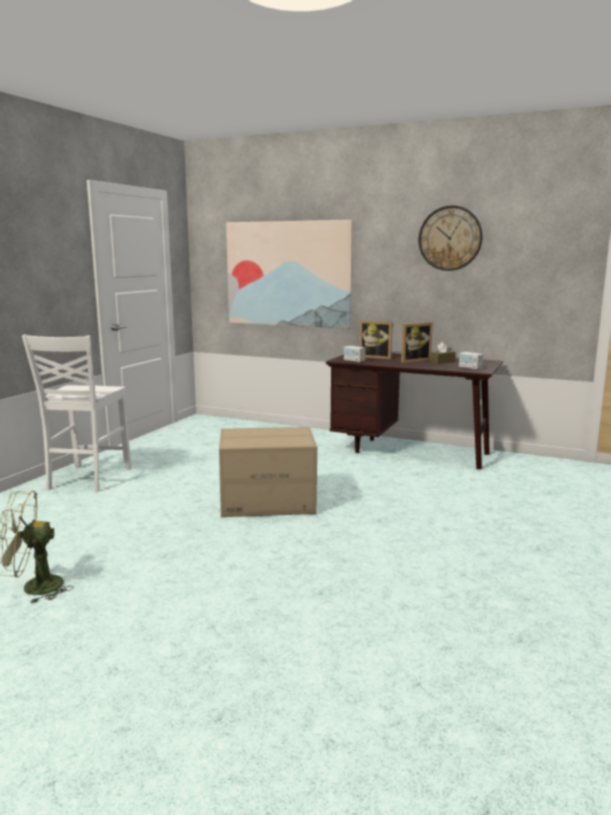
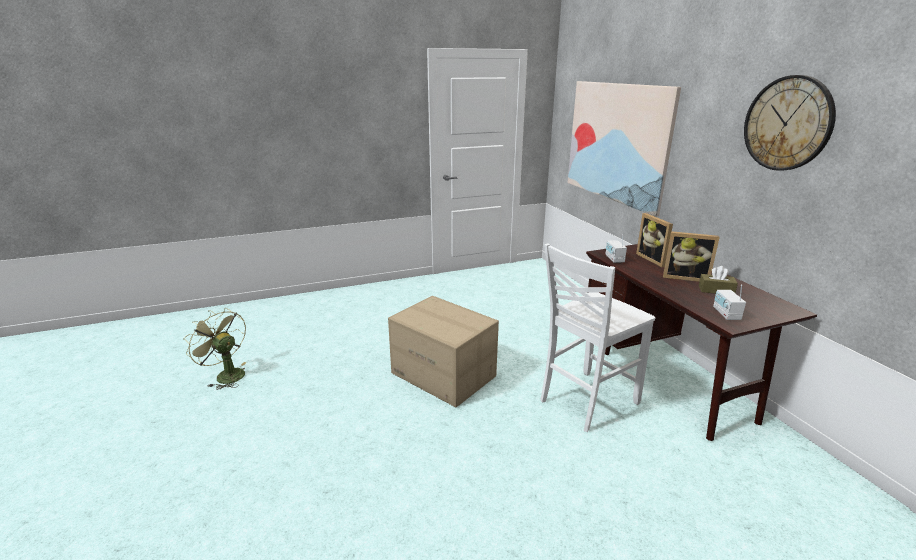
camera: 45 degrees right, 10 degrees up
white chair [22,334,131,492] -> white chair moved to [541,243,655,432]

